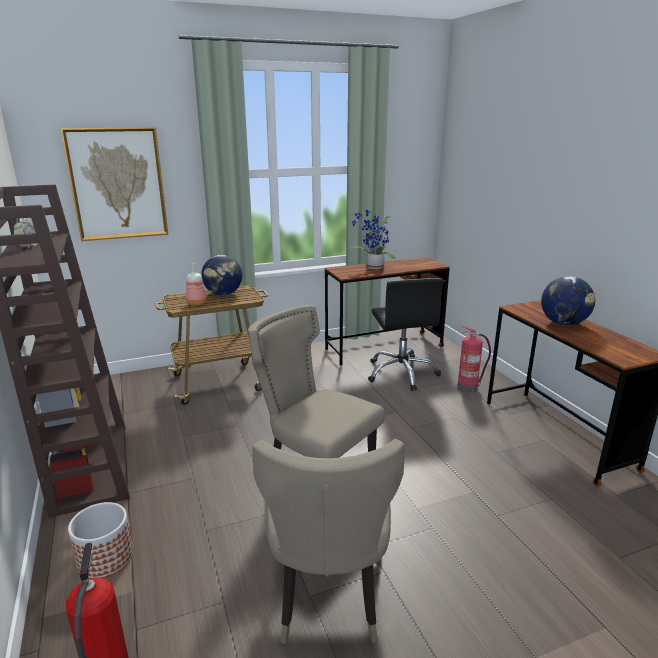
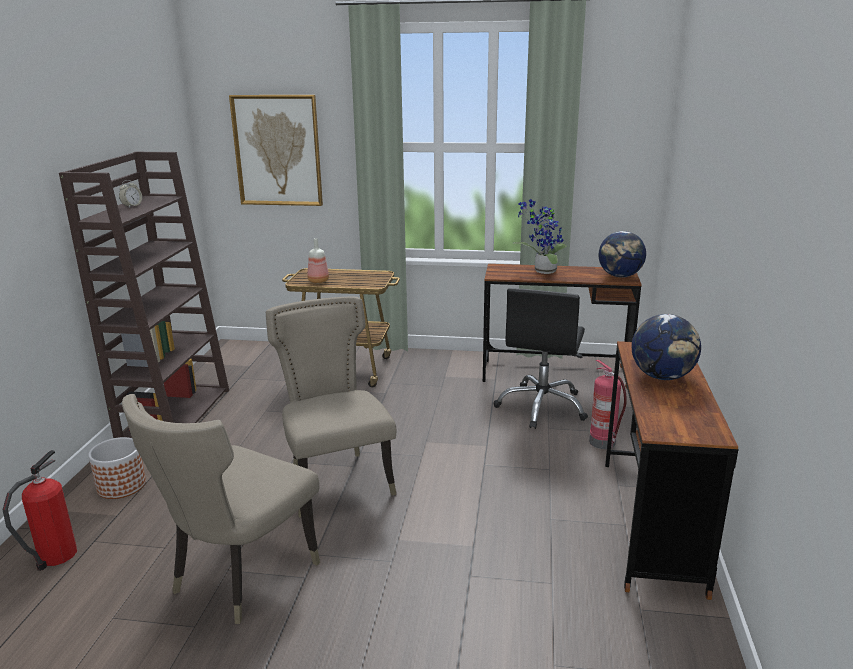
camera: 30 degrees right, 0 degrees up
globe [201,255,243,295] -> globe moved to [599,231,646,277]

